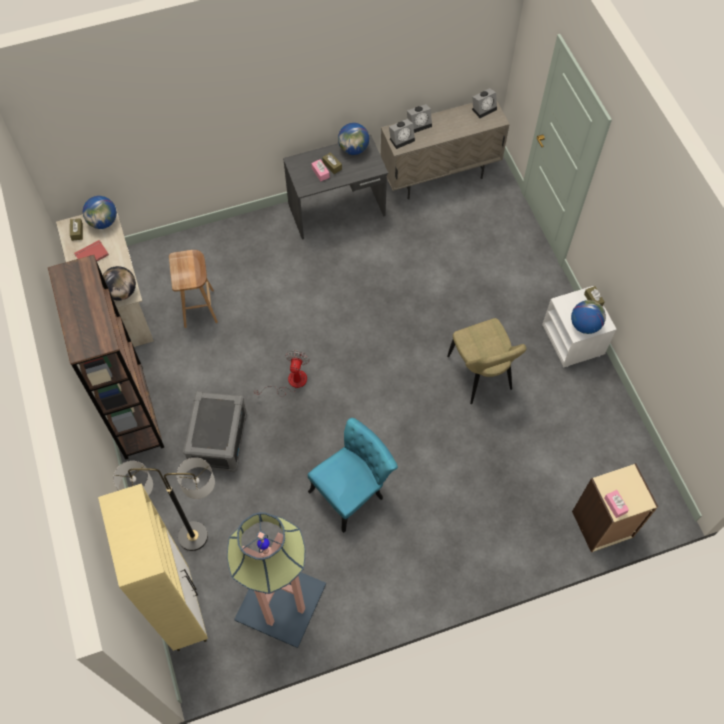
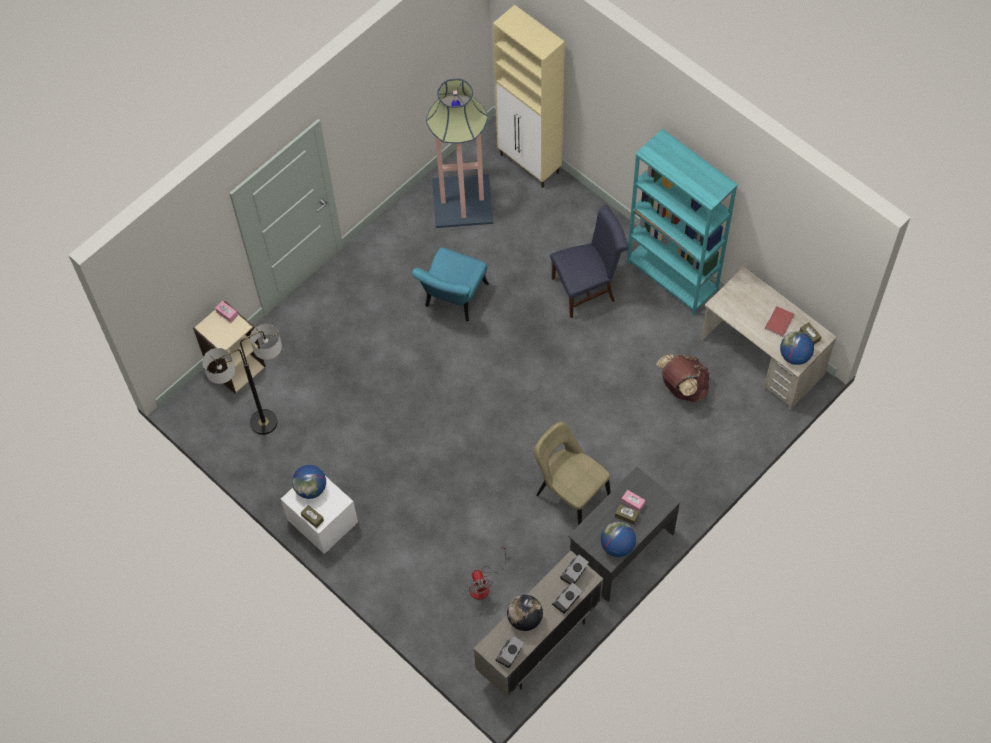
camera: 155 degrees right, 0 degrees up
brown bookcase [48,255,164,460] -> turquoise bookcase [627,129,738,315]
globe [103,266,136,301] -> globe moved to [507,595,543,631]
floor lamp [113,457,215,551] -> floor lamp moved to [202,324,282,435]
brown stool [169,250,218,328] -> brown backpack [656,354,710,402]
grey storage box [183,391,247,472] -> blue chair [550,205,629,318]
fan [254,350,310,397] -> fan moved to [469,545,507,600]
beige chair [447,318,526,404] -> beige chair moved to [534,422,611,525]

